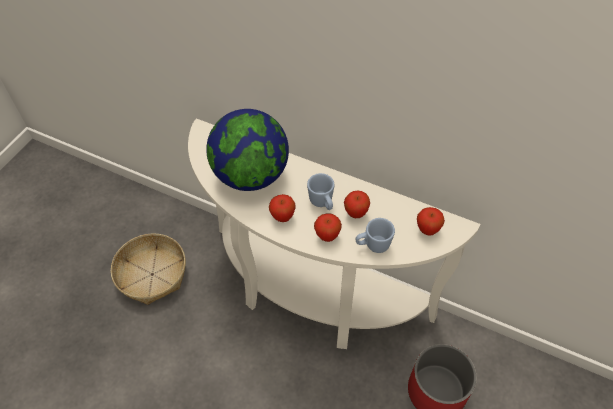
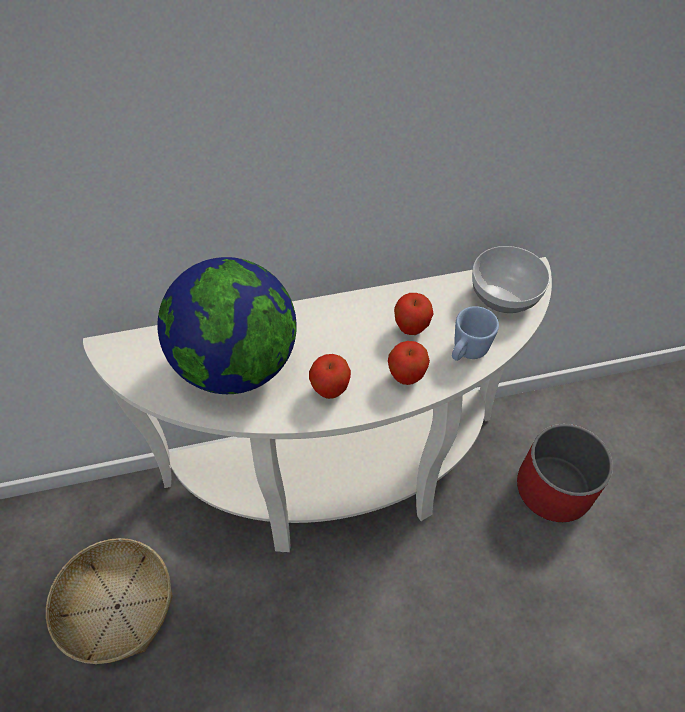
camera: 40 degrees left, 0 degrees up
blue mug [307,173,334,210] -> none
apple [417,207,445,236] -> bowl [472,246,550,313]

